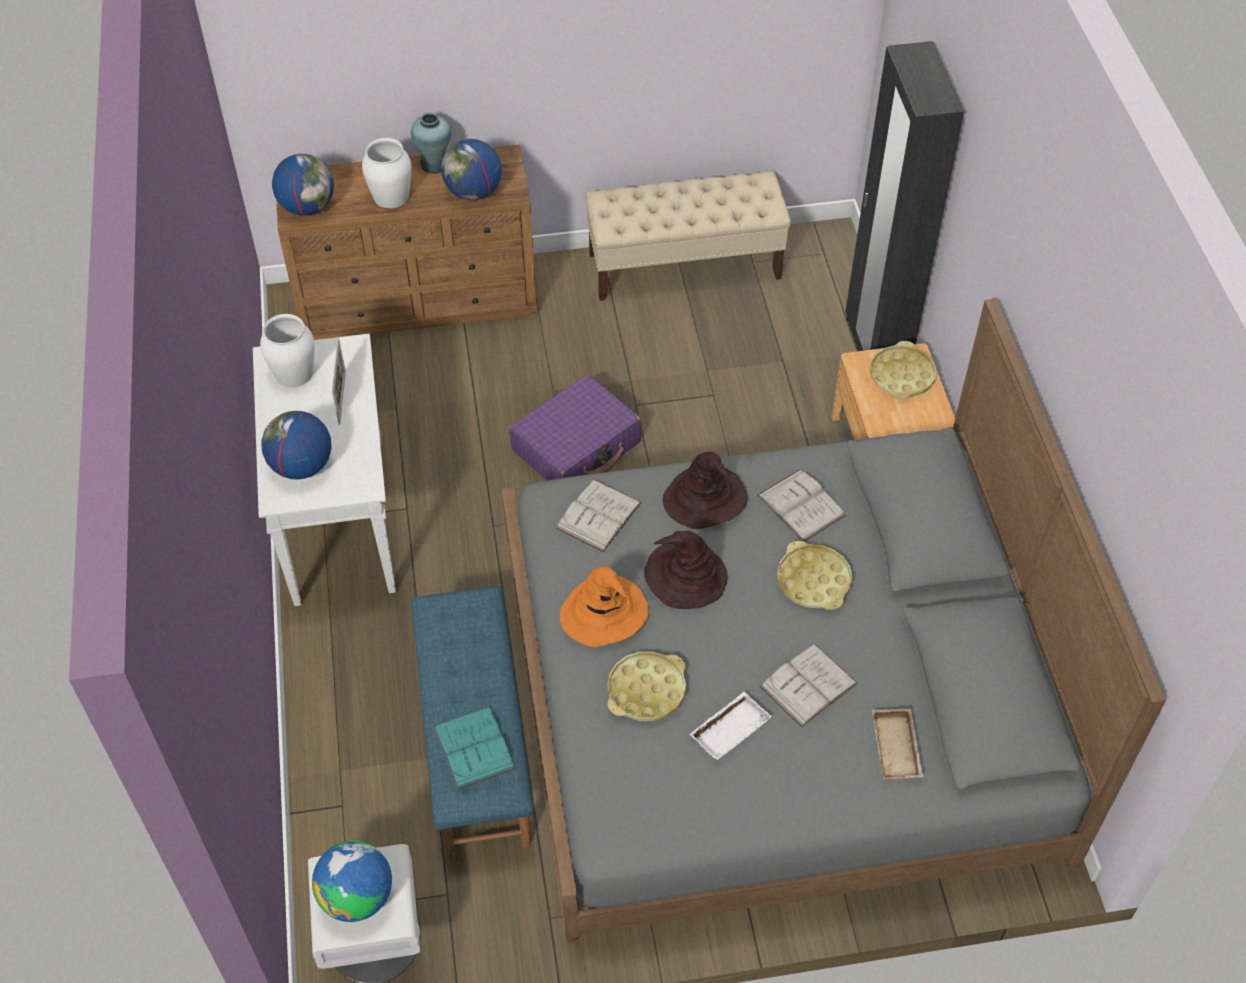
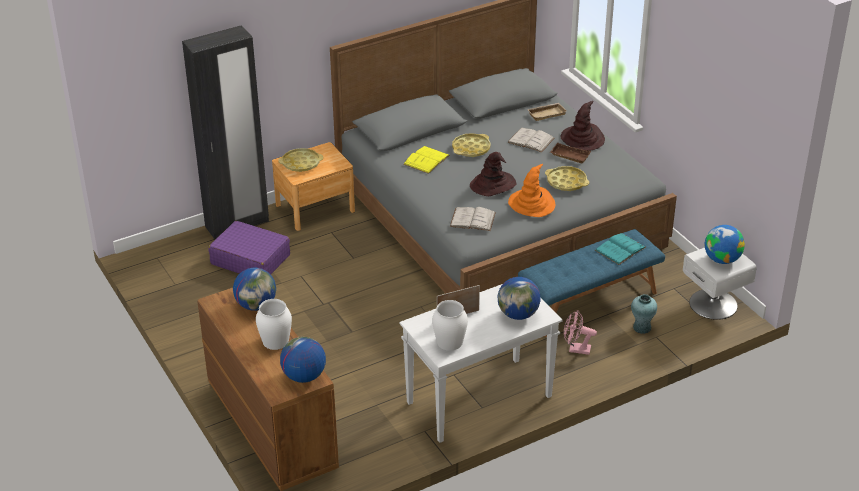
camera: 110 degrees left, 15 degrees down
turquoise vase [411,113,451,174] -> turquoise vase moved to [631,294,657,334]
purple suitcase [509,375,642,480] -> purple suitcase moved to [208,221,290,274]
beige bench [585,172,791,301] -> none
brown hat [663,451,748,529] -> brown hat moved to [560,101,605,150]
white tray [690,692,772,760] -> brown tray [550,143,591,163]
white book [757,469,847,542] -> yellow book [403,146,450,174]
none -> pink fan [564,310,597,355]

